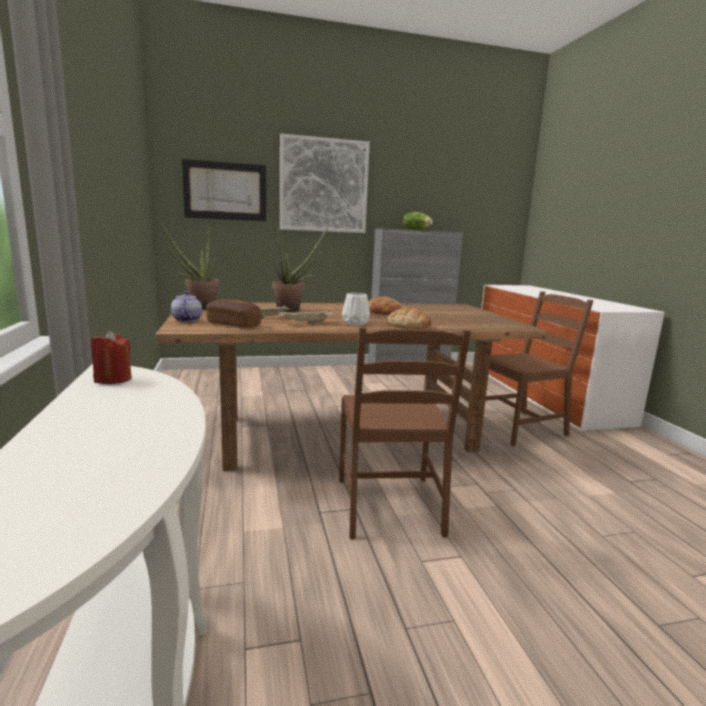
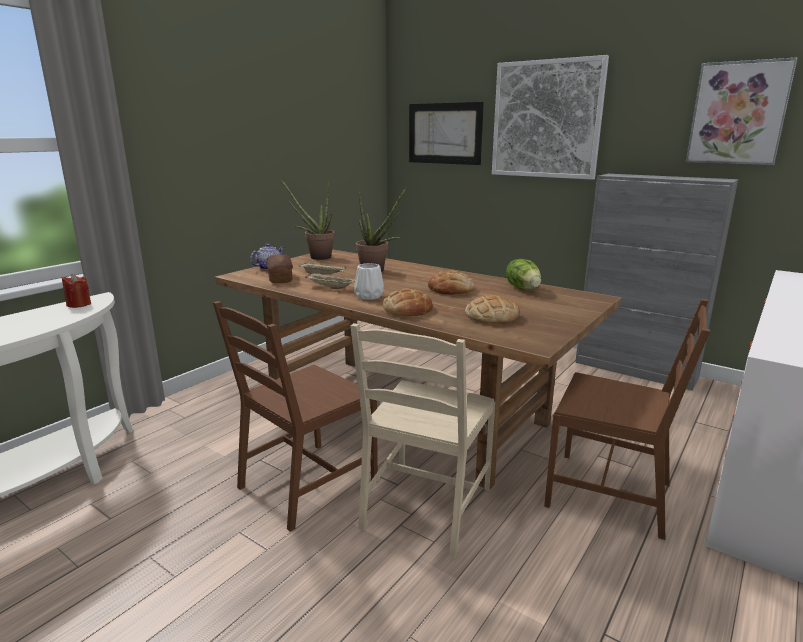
camera: 50 degrees right, 5 degrees up
lettuce [403,212,432,230] -> lettuce moved to [506,259,541,290]
none -> beige chair [350,323,495,558]
none -> bread [465,294,520,323]
none -> picture [686,57,797,165]

